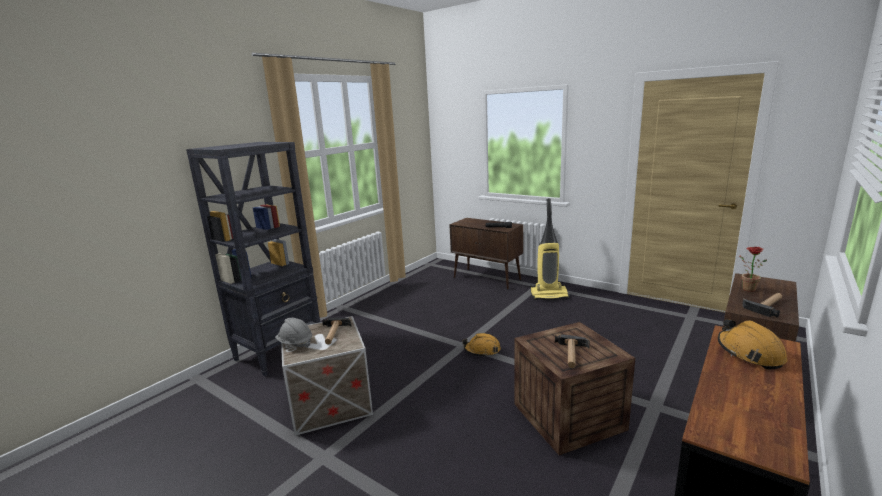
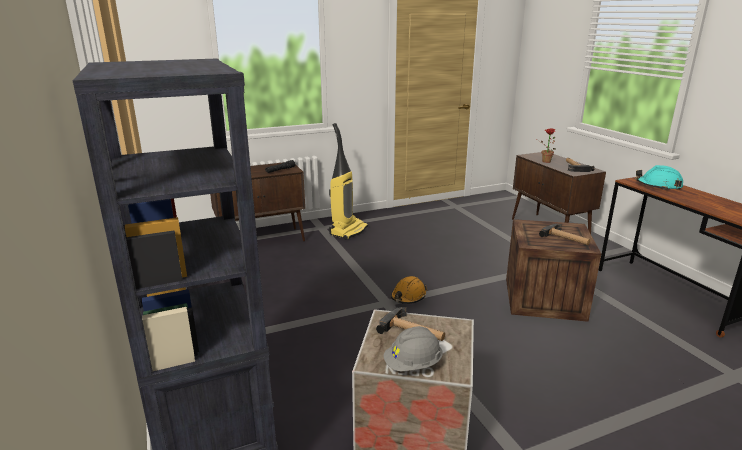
camera: 60 degrees left, 5 degrees up
orange hard hat [718,319,787,369] -> turquoise hard hat [636,165,683,190]

